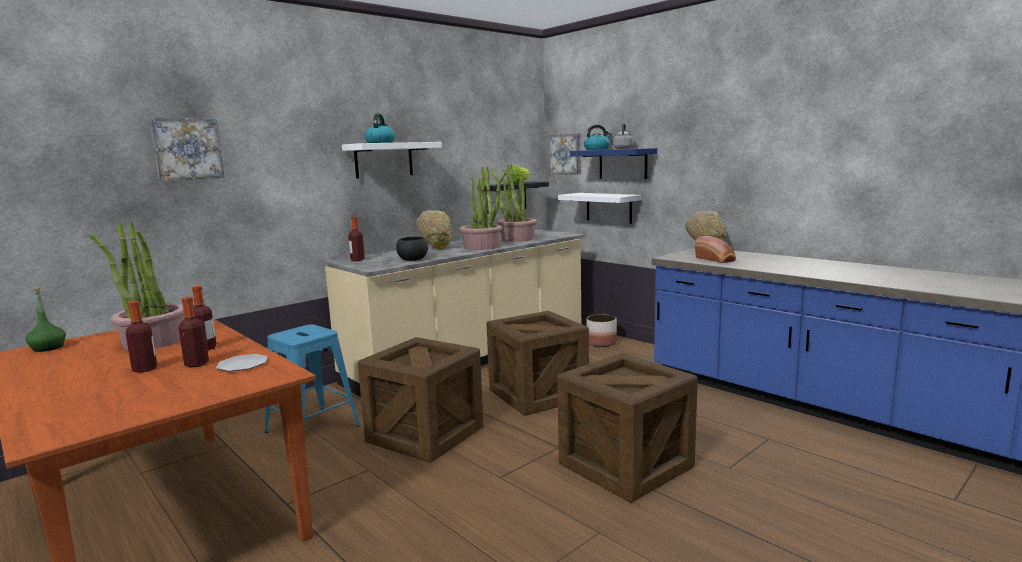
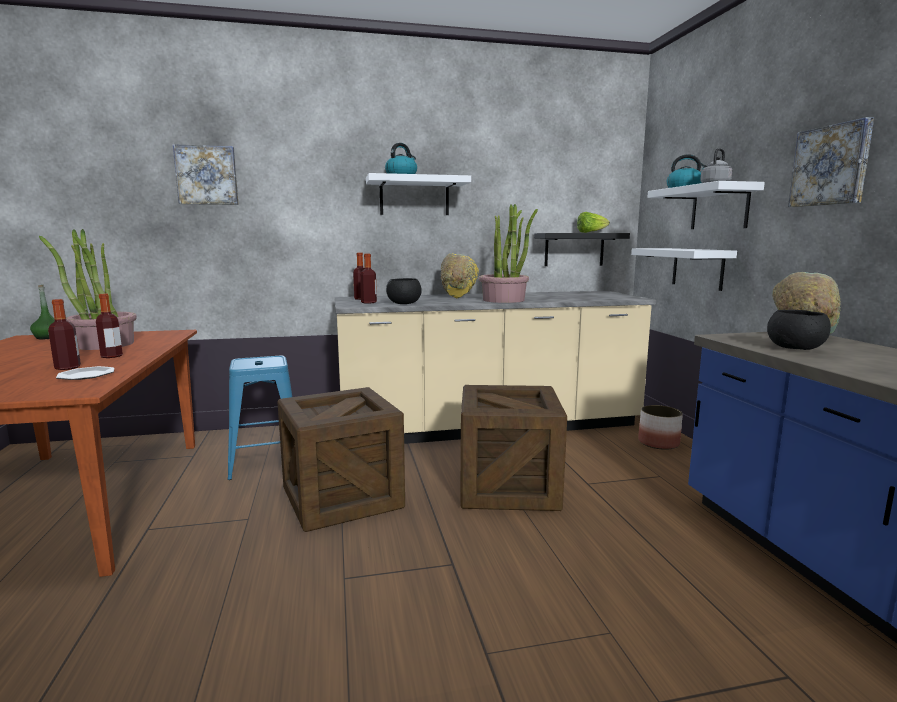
camera: 30 degrees right, 0 degrees up
bottle [125,301,157,373] -> bottle moved to [360,254,377,304]
potted plant [491,165,537,242] -> none
picture [548,133,581,175] -> picture moved to [788,117,874,207]
crate [557,353,698,503] -> none
blue shelf [570,148,657,179] -> white shelf [647,181,765,229]
bread [695,236,736,263] -> black bowl [767,310,831,350]

